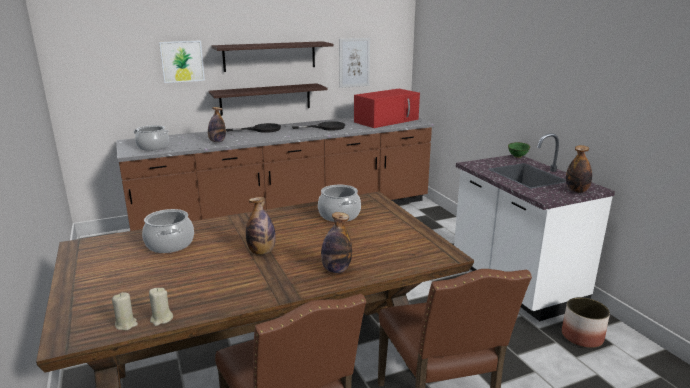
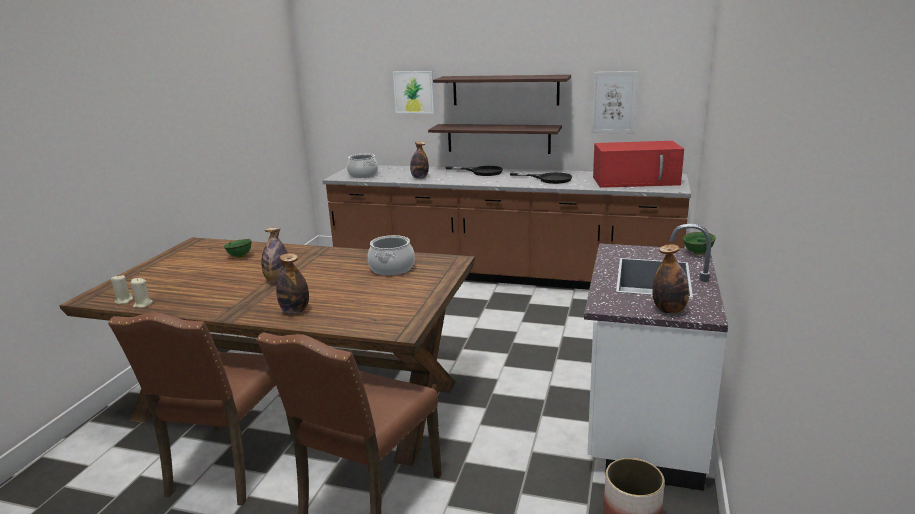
camera: 40 degrees right, 0 degrees up
cooking pot [142,209,194,253] -> green bowl [224,239,252,258]

